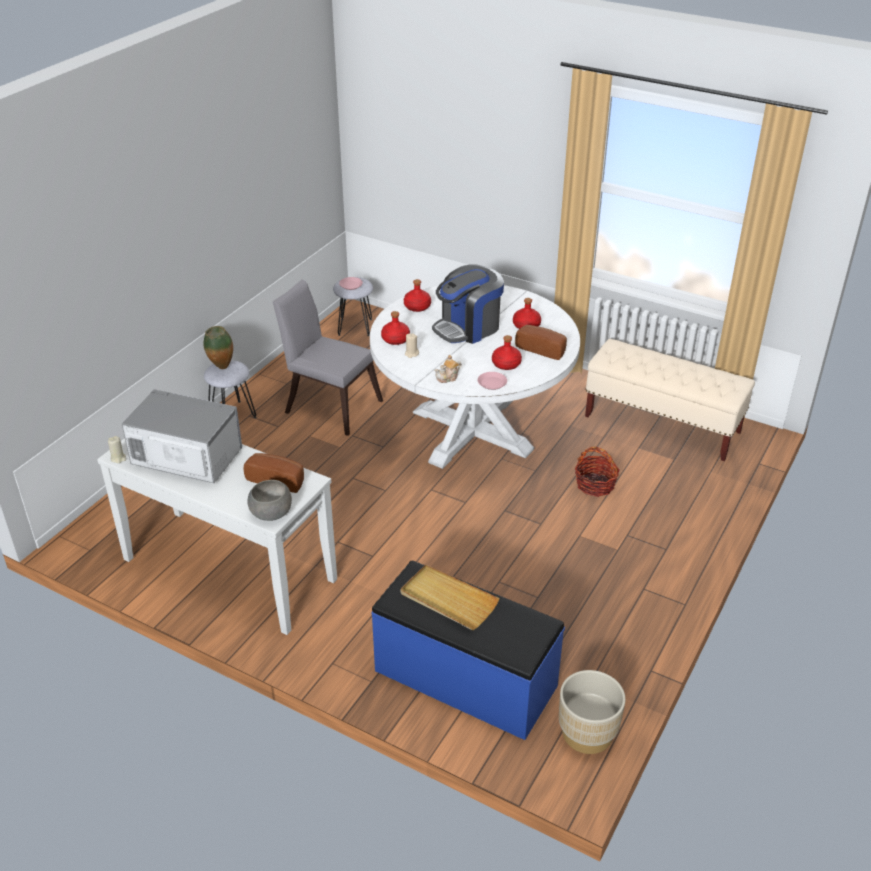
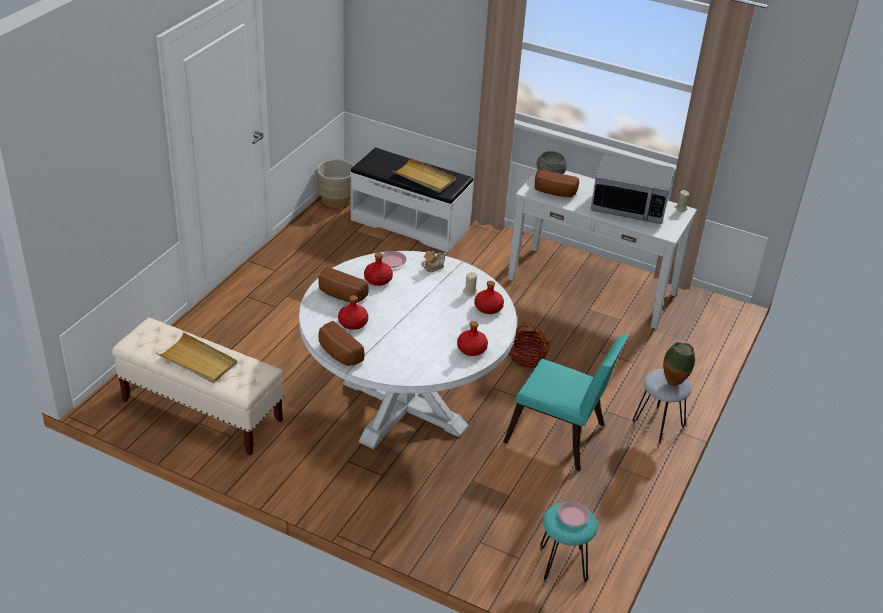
camera: 175 degrees right, 0 degrees up
grey chair [273,279,383,436] -> turquoise chair [503,334,629,471]
grey stool [333,277,373,336] -> turquoise stool [540,502,598,582]
blue bench [372,561,565,740] -> white bench [350,148,474,253]
coffee machine [432,264,504,344] -> none
basket [575,447,619,497] -> basket moved to [511,323,550,368]
none -> beige tray [156,332,237,383]
none -> bread [318,321,365,366]

